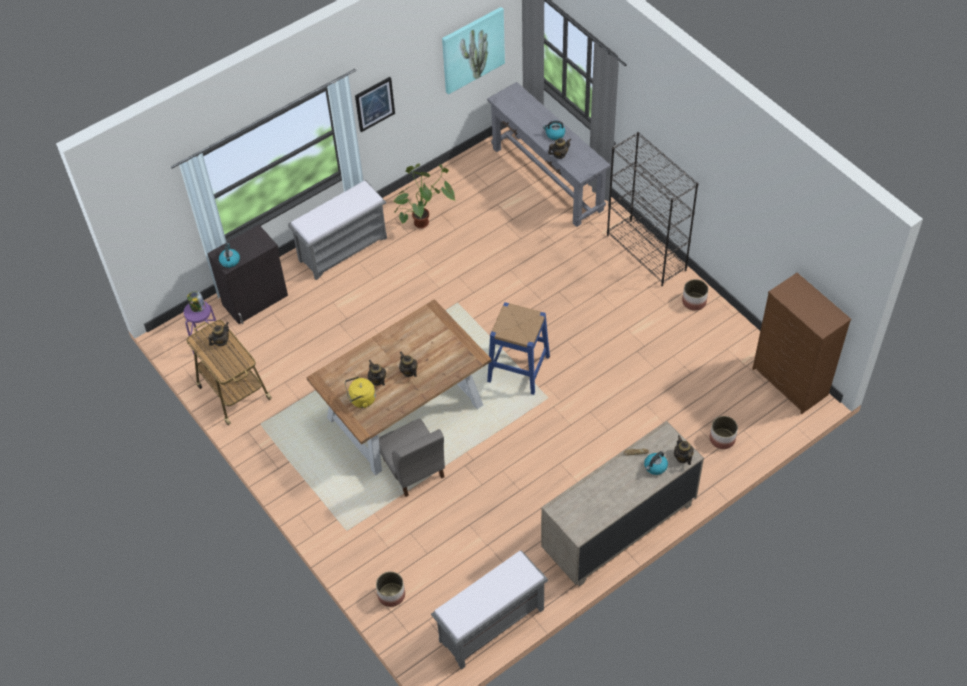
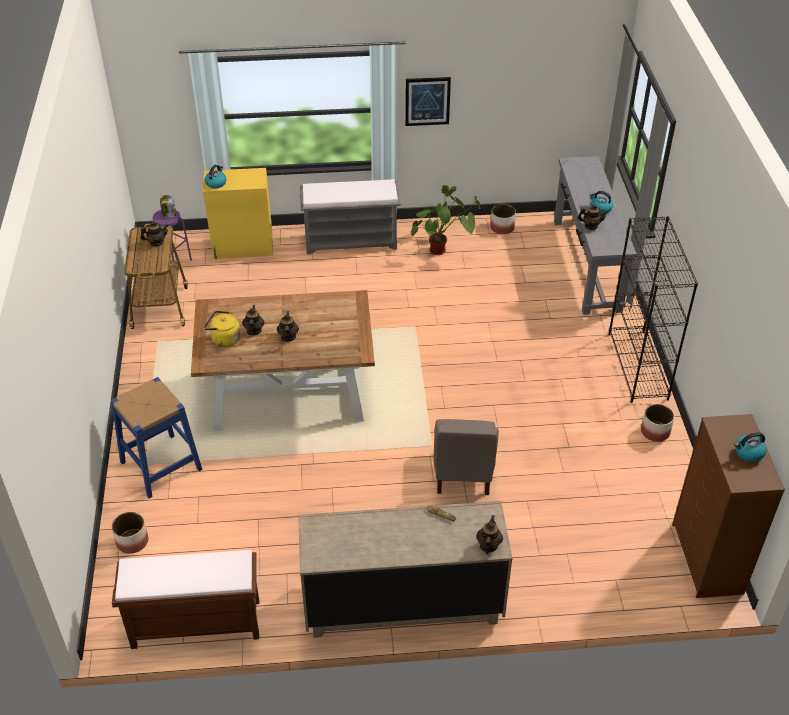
camera: 30 degrees right, 10 degrees down
black cabinet [207,225,288,324] -> yellow cabinet [203,168,273,259]
grey chair [379,419,445,497] -> grey chair moved to [433,419,499,495]
grey bench [431,550,548,670] -> brown bench [112,550,259,649]
picture [442,7,505,95] -> none
blue stool [487,302,550,395] -> blue stool moved to [111,377,202,499]
kettle [644,451,668,475] -> kettle moved to [734,432,766,462]
planter [710,416,738,449] -> planter moved to [490,204,516,234]

